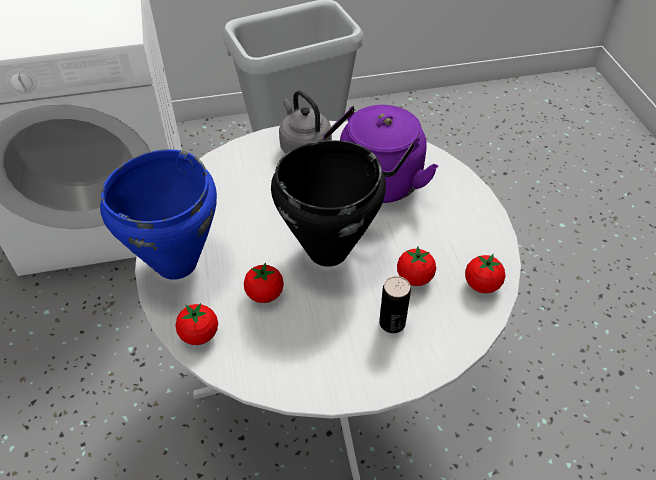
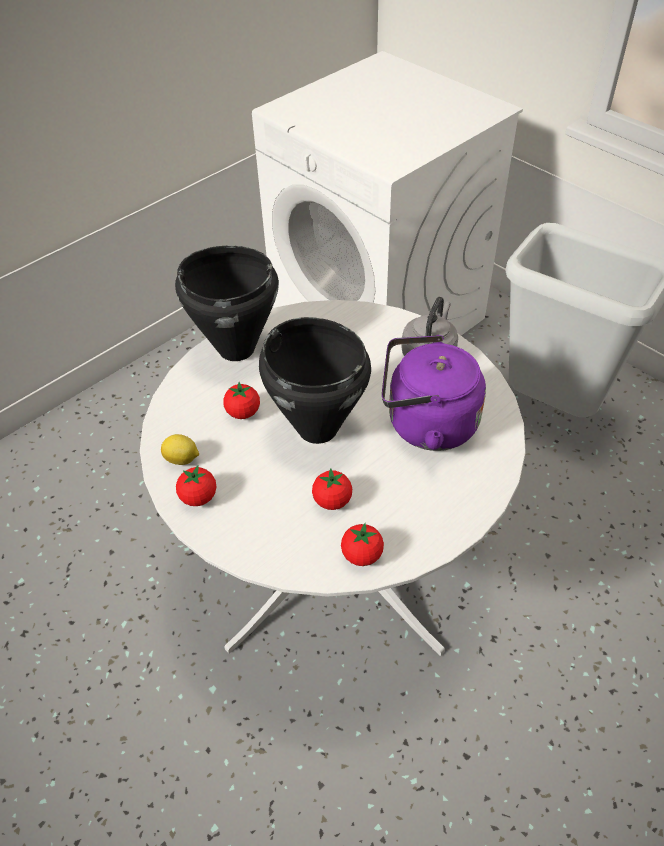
camera: 60 degrees right, 0 degrees up
blue cooking pot [100,149,217,280] -> black cooking pot [175,246,279,361]
tomato [176,303,218,345] -> tomato moved to [176,466,216,506]
can [379,276,411,333] -> none
none -> lemon [161,434,199,465]

